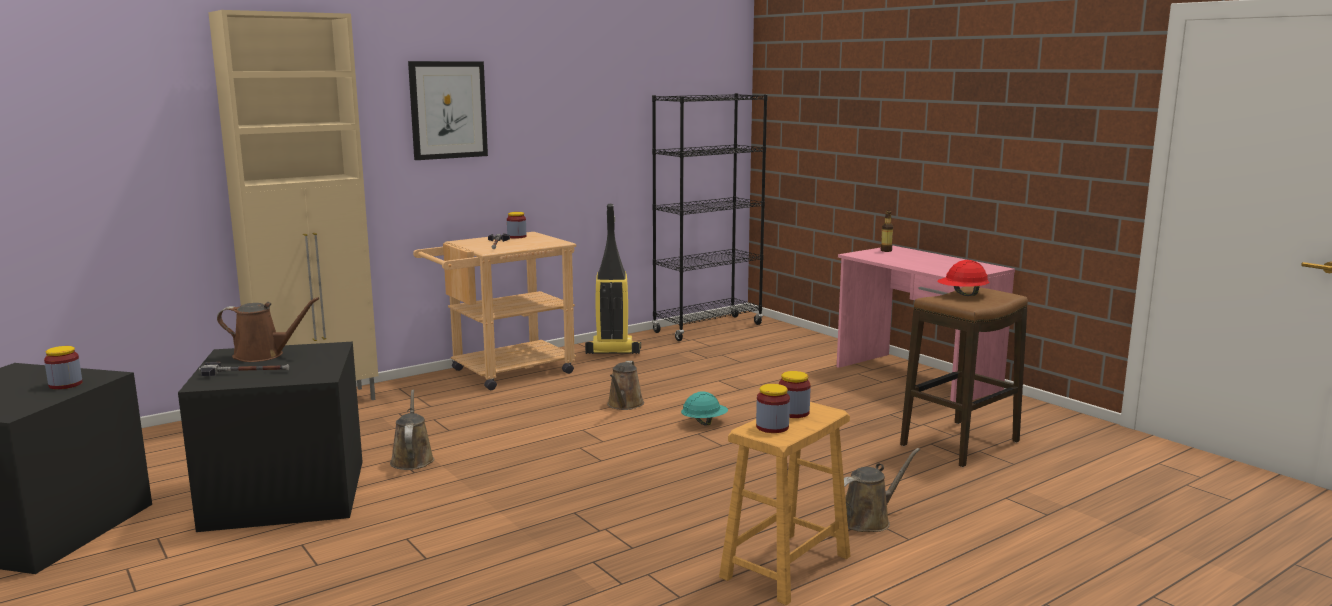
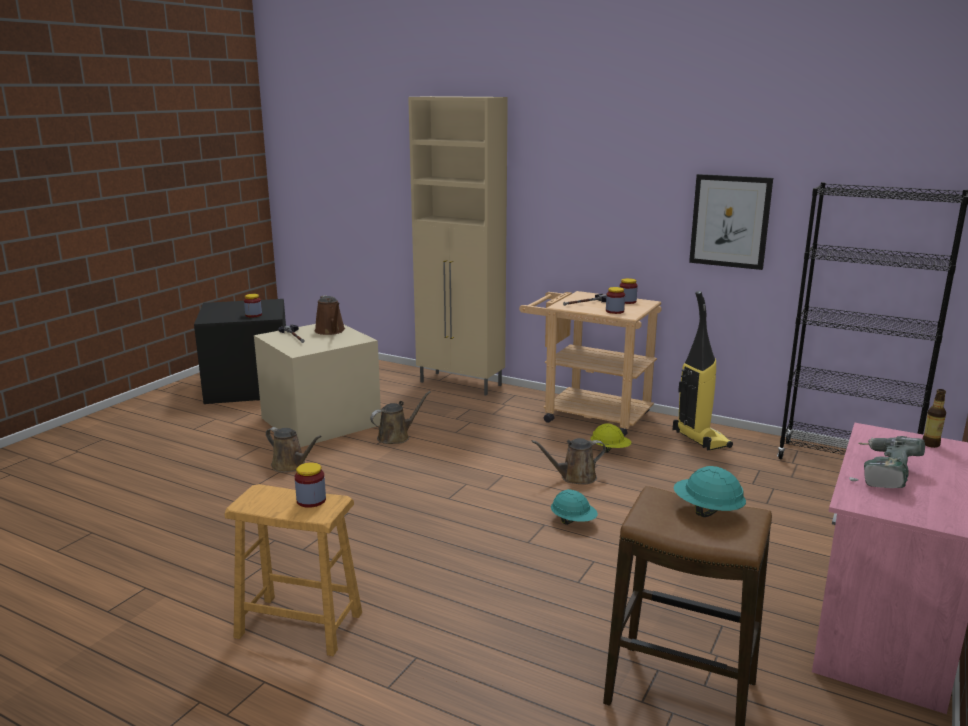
camera: 65 degrees right, 5 degrees up
black storage box [178,342,363,532] -> beige storage box [254,324,381,447]
picture [408,61,488,160] -> picture moved to [689,174,773,270]
jar [756,384,790,433] -> jar moved to [606,287,625,314]
brown watering can [844,448,920,532] -> brown watering can moved to [266,427,322,473]
red hard hat [938,260,989,296] -> turquoise hard hat [674,466,746,517]
none -> yellow hard hat [591,424,632,453]
none -> power drill [849,436,925,488]

